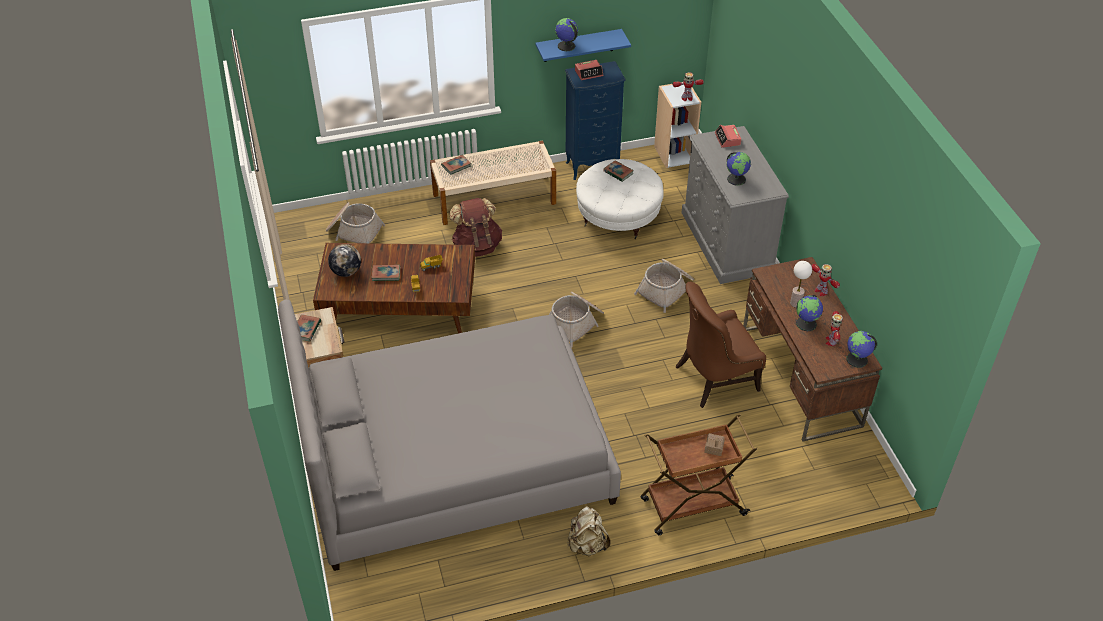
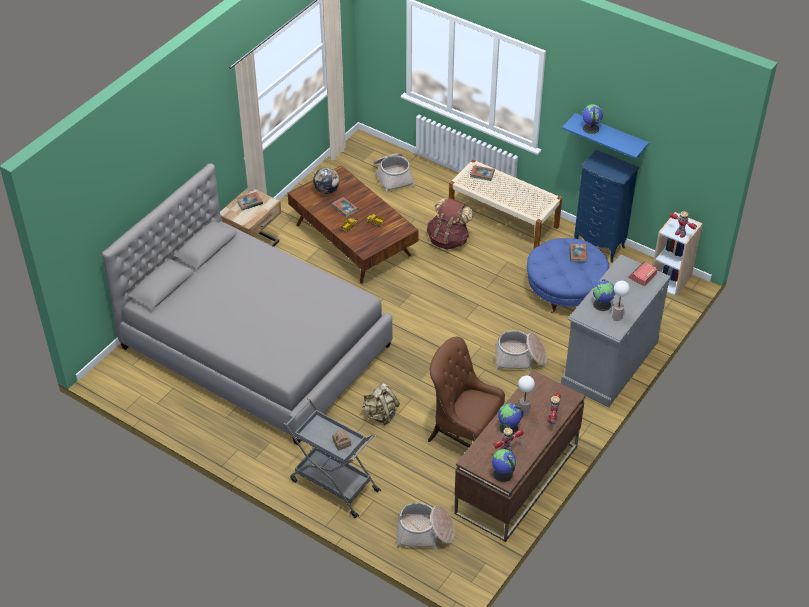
camera: 50 degrees right, 0 degrees up
basket [549,292,604,348] -> basket moved to [396,503,455,550]
beige backpack [567,506,611,556] -> beige backpack moved to [361,383,400,425]
alarm clock [575,60,603,80] -> none
white ottoman [576,159,664,239] -> blue ottoman [527,238,609,313]
brown cart [641,414,758,535] -> grey cart [284,398,381,518]
none -> table lamp [612,281,630,321]

